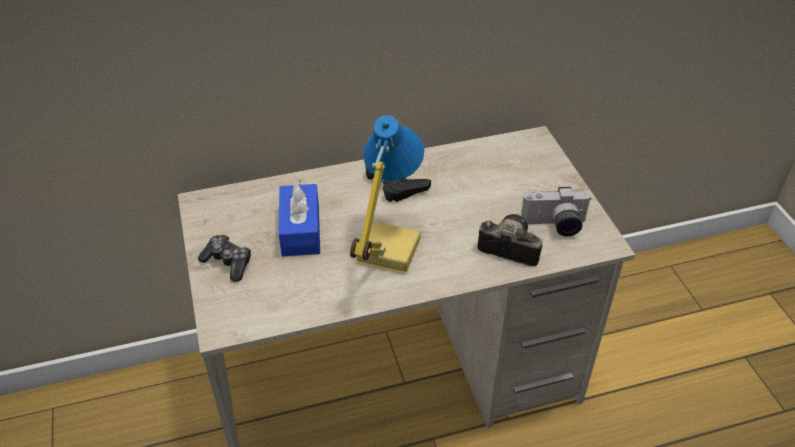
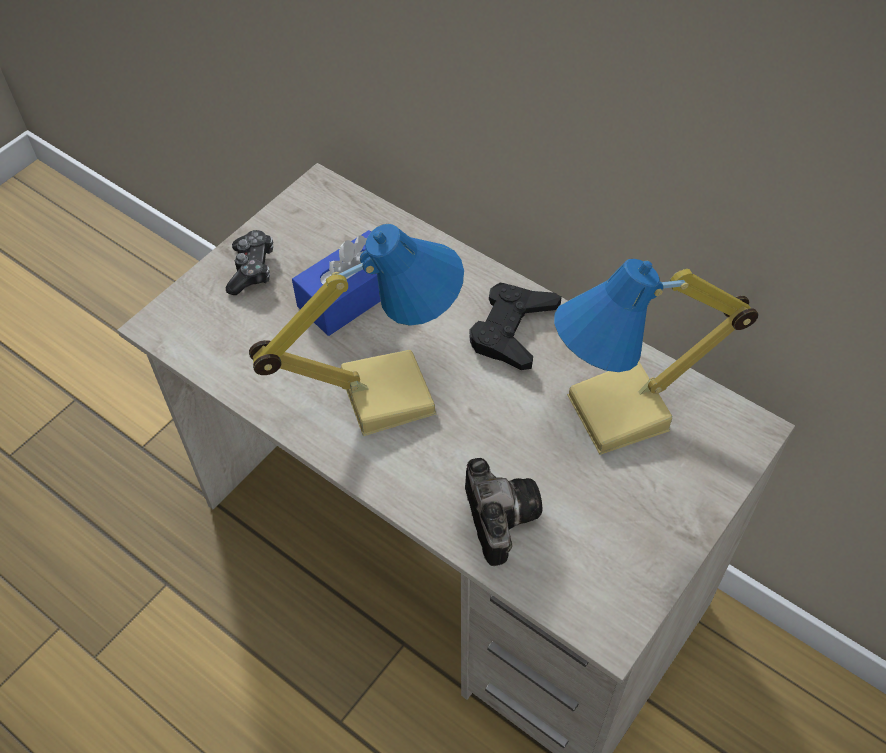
camera: 55 degrees right, 10 degrees up
camera [521,187,592,236] -> none
none -> table lamp [554,259,759,455]

